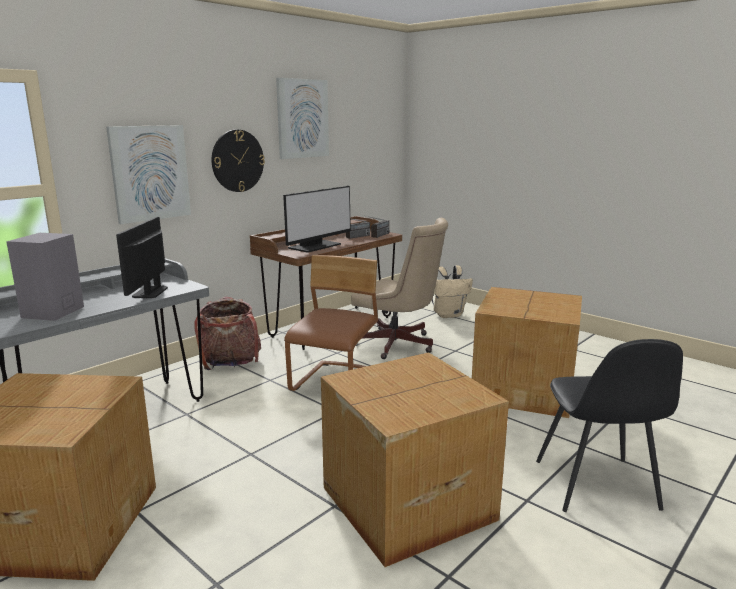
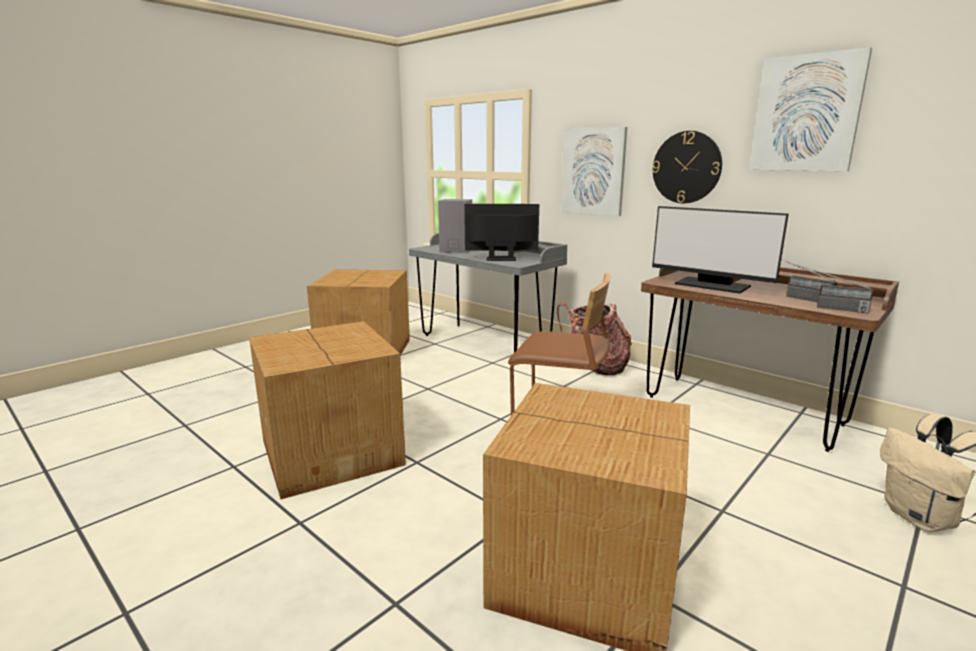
camera: 90 degrees right, 0 degrees up
beige office chair [351,218,448,359] -> none
black chair [536,339,683,512] -> none

